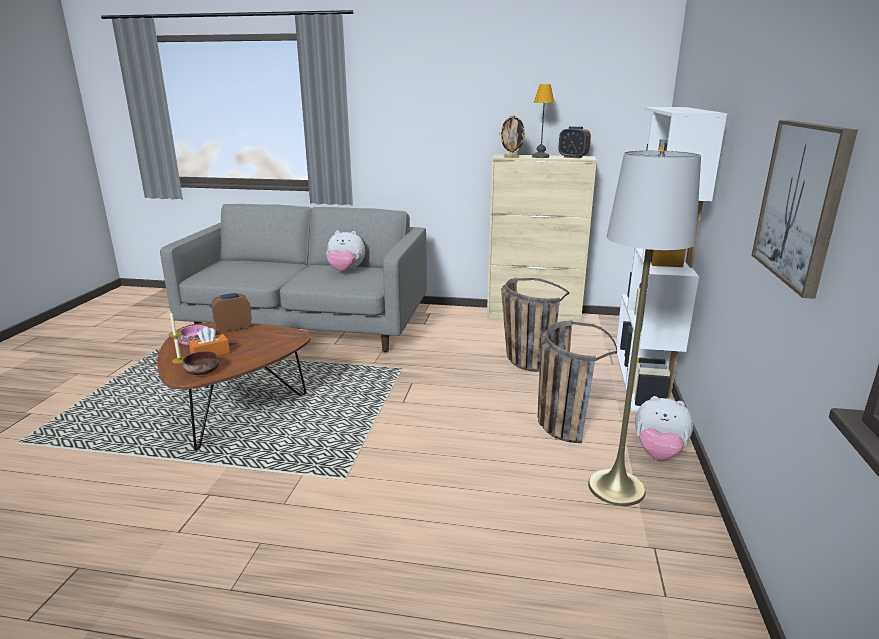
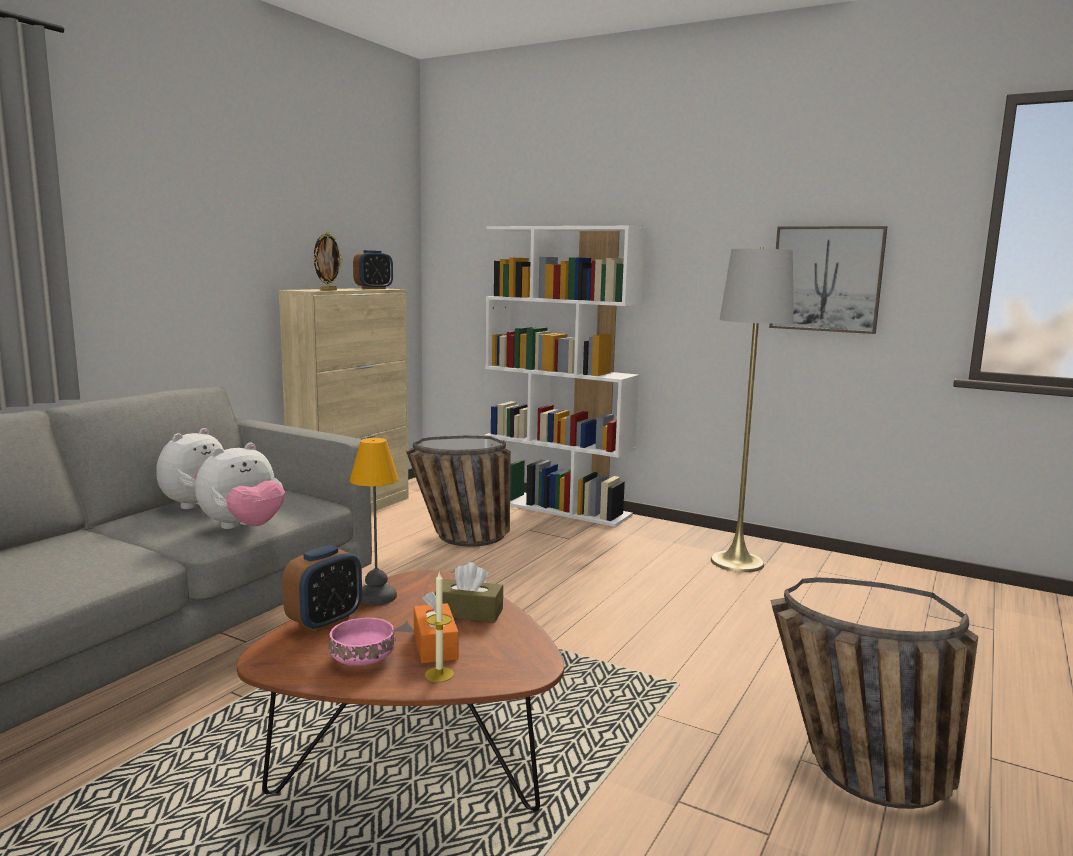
camera: 70 degrees left, 10 degrees down
brown bowl [183,351,219,375] -> none
alarm clock [212,293,252,332] -> alarm clock turned 135 degrees counterclockwise [282,545,362,632]
table lamp [532,84,554,158] -> table lamp moved to [350,438,399,605]
basket [537,320,617,443] -> basket moved to [771,578,978,809]
plush toy [635,396,693,460] -> plush toy moved to [195,443,285,529]
none -> brown tissue box [435,562,503,623]

